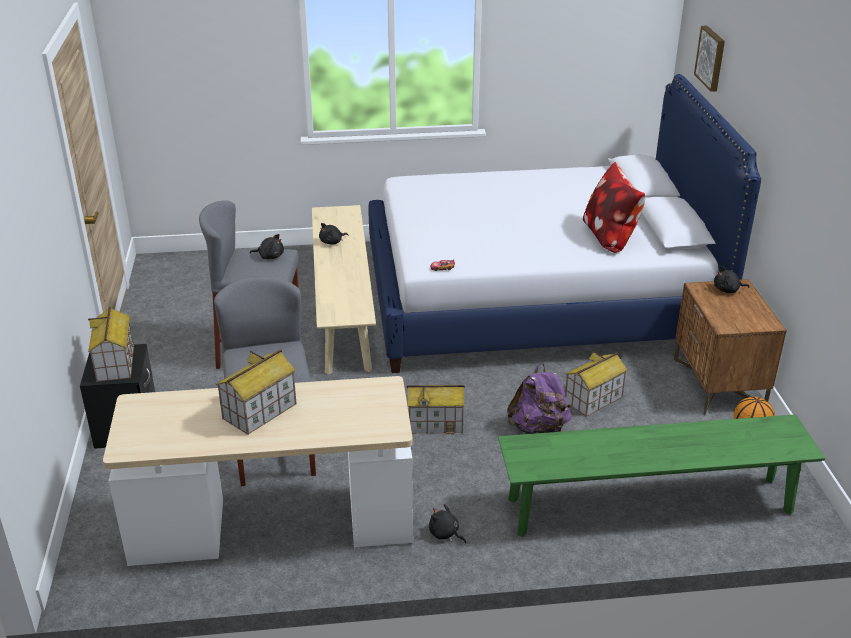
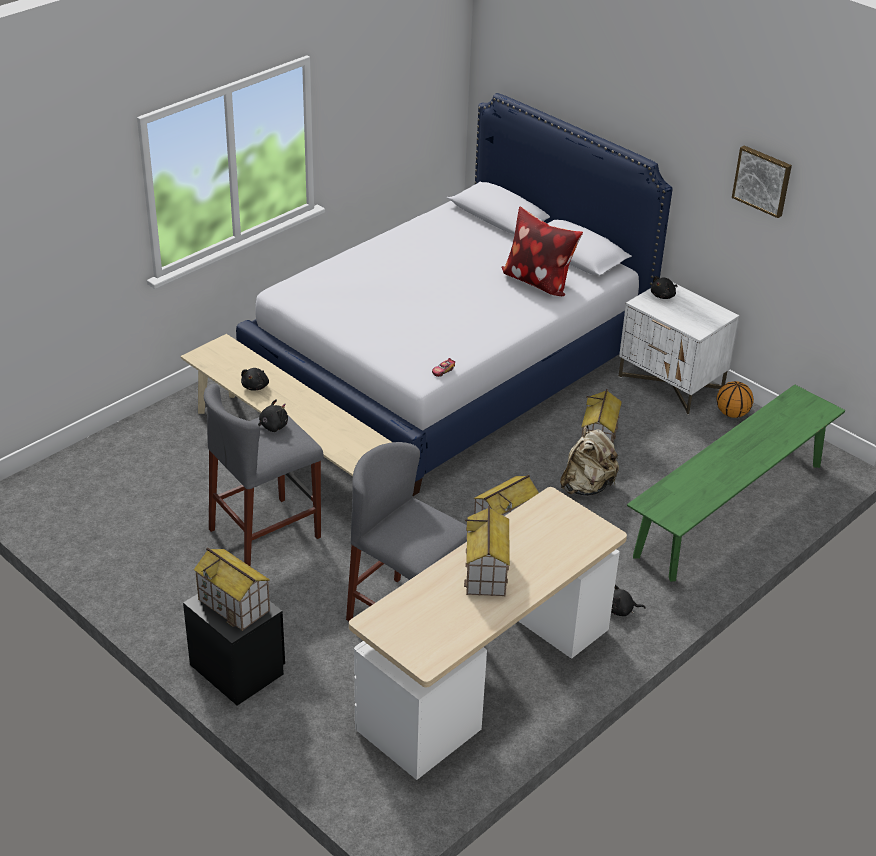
camera: 40 degrees left, 5 degrees up
purple backpack [507,364,572,434] -> beige backpack [560,425,619,496]
brown nightstand [674,279,787,415] -> white nightstand [618,282,740,415]
picture [694,26,725,92] -> picture moved to [732,146,792,218]

